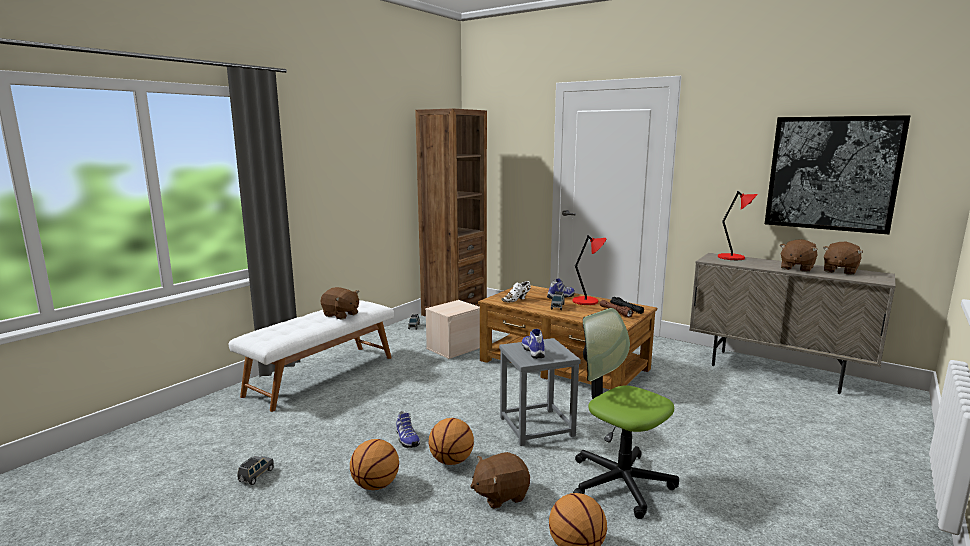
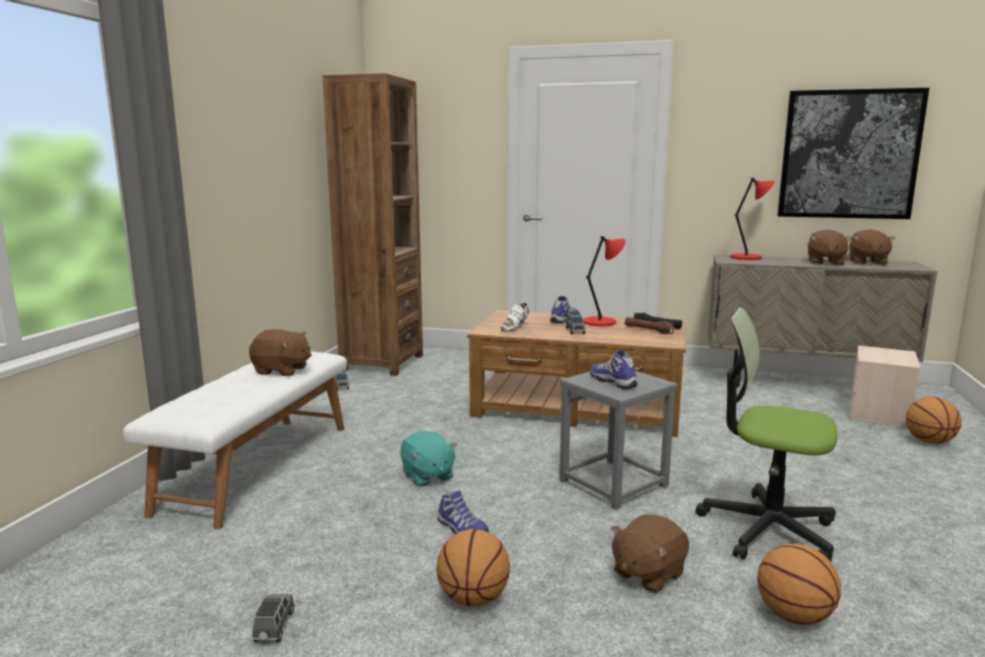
camera: 20 degrees left, 0 degrees up
beige storage box [425,300,480,359] -> beige storage box moved to [850,345,920,429]
basketball [428,418,474,465] -> basketball moved to [906,396,962,444]
none -> turquoise plush toy [400,431,457,487]

